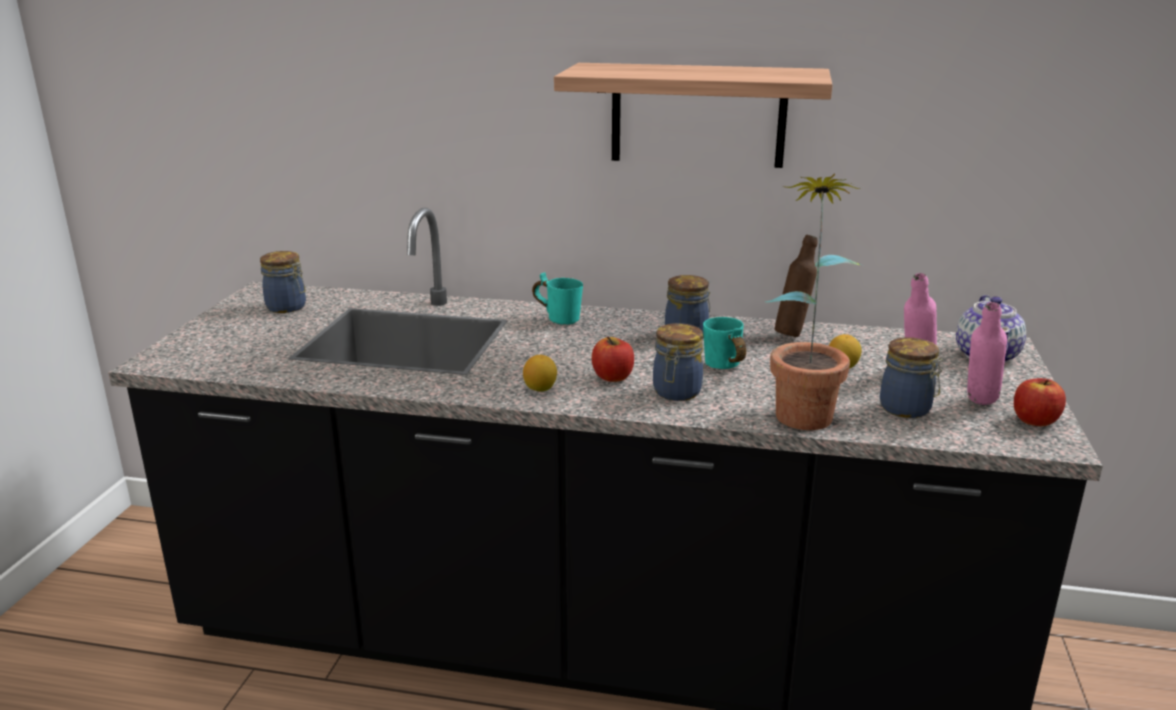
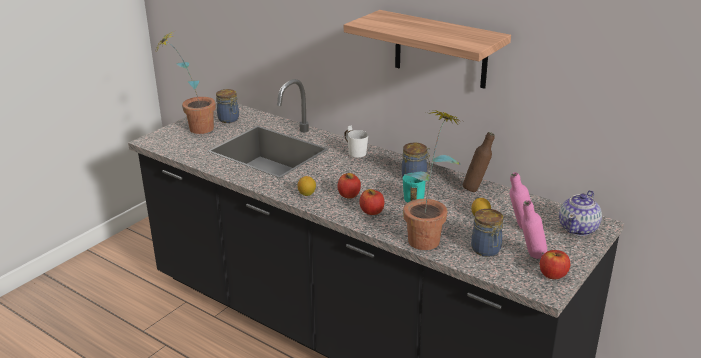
camera: 25 degrees right, 5 degrees up
turquoise mug [532,272,583,325] -> white mug [344,126,368,158]
jar [653,323,703,401] -> apple [359,189,384,215]
none -> potted plant [156,32,216,134]

